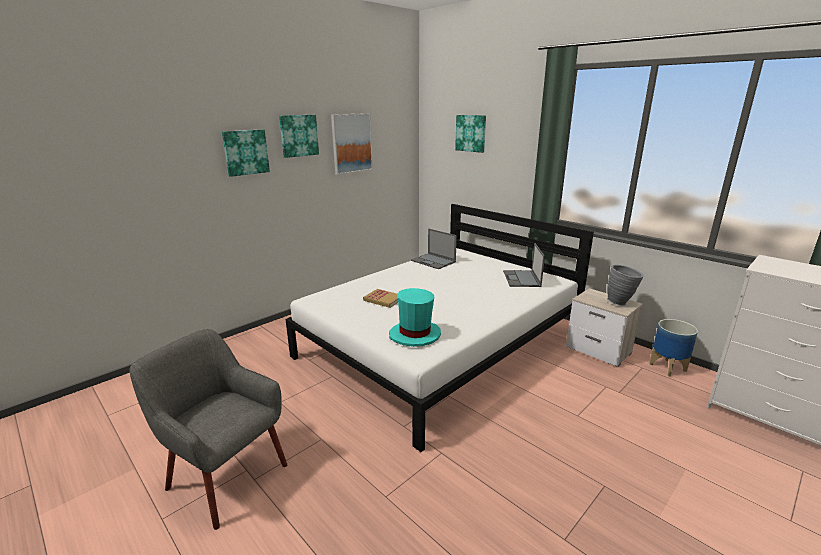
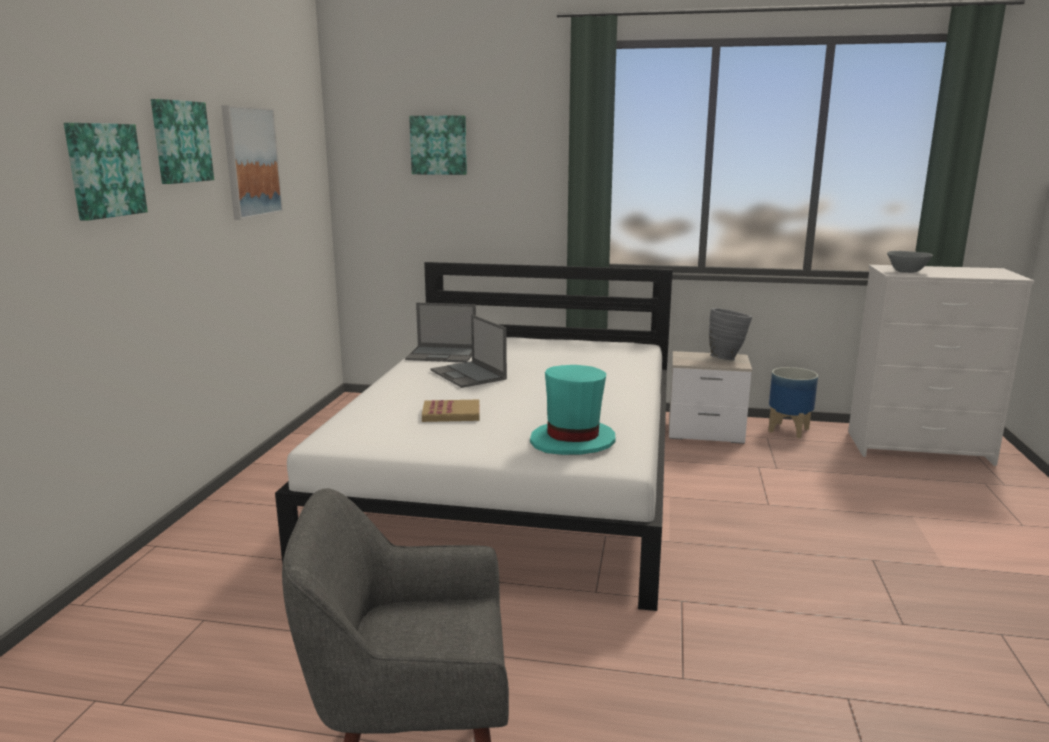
camera: 35 degrees left, 5 degrees down
laptop [503,243,545,287] -> laptop moved to [430,315,507,388]
none -> grey bowl [887,251,933,273]

